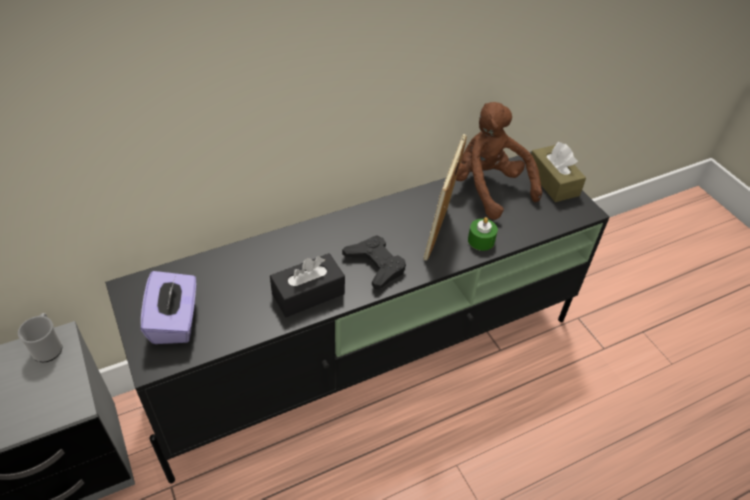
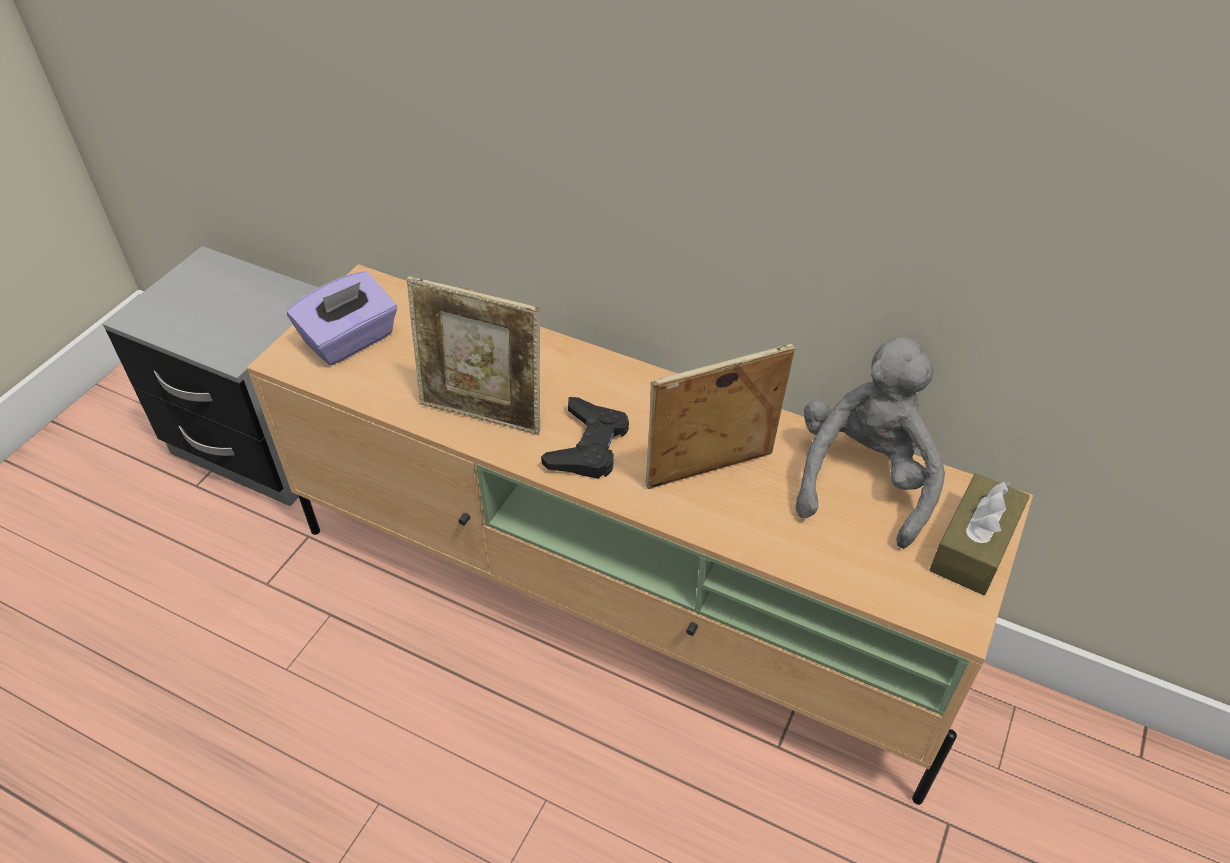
camera: 55 degrees right, 0 degrees up
mug [18,313,62,362] -> none
black tv stand [105,151,610,483] -> beige tv stand [247,264,1033,805]
black tissue box [270,253,345,317] -> picture frame [407,276,540,435]
brown plush toy [456,102,542,220] -> grey plush toy [795,337,945,549]
green candle [468,217,498,251] -> none

